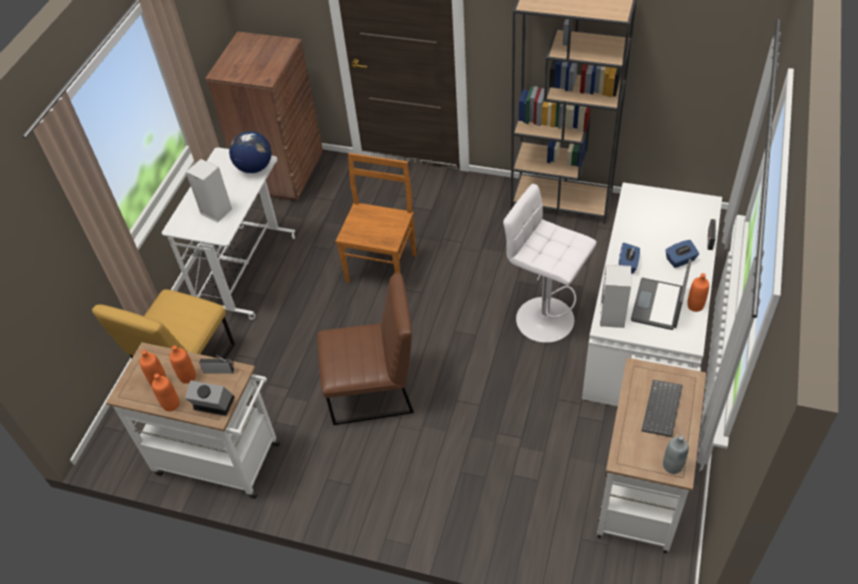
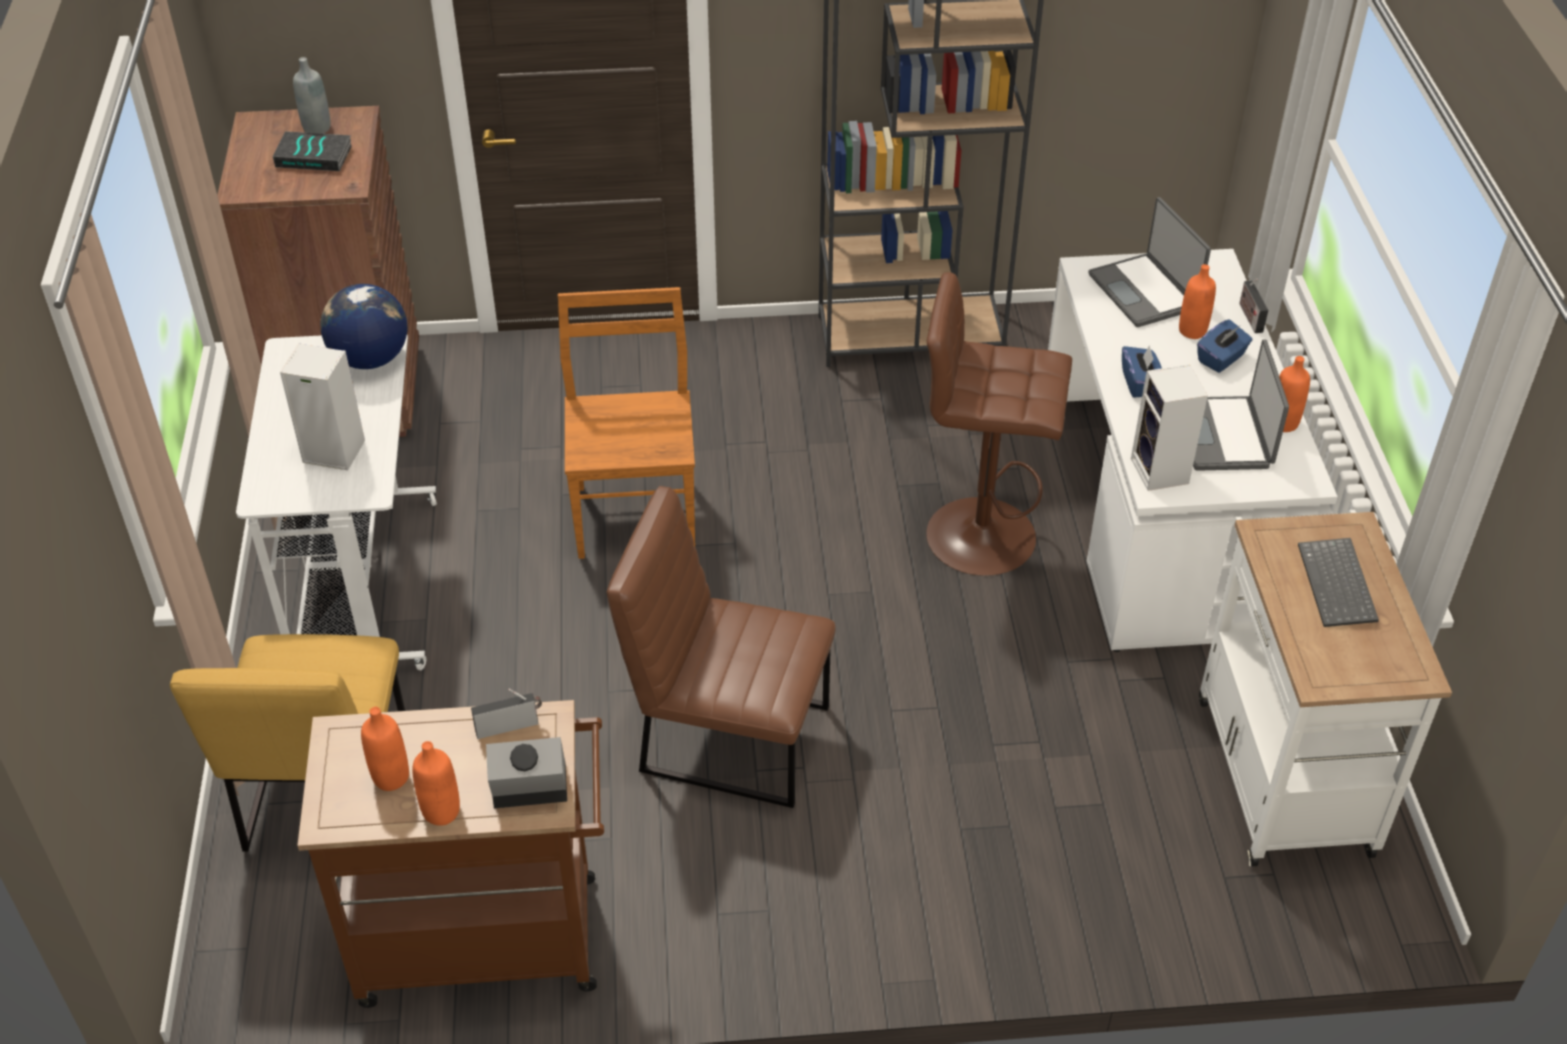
camera: 25 degrees left, 5 degrees down
white cart [106,342,280,499] -> brown cart [297,700,604,1008]
orange bottle [170,345,196,384] -> orange bottle moved to [1179,264,1216,339]
brown chair [317,273,414,425] -> brown chair turned 135 degrees counterclockwise [607,486,836,808]
white stool [503,184,597,343] -> brown stool [926,272,1072,576]
grey bottle [663,435,689,474] -> grey bottle moved to [293,57,331,134]
none -> book [273,131,352,171]
none -> laptop [1088,197,1211,327]

